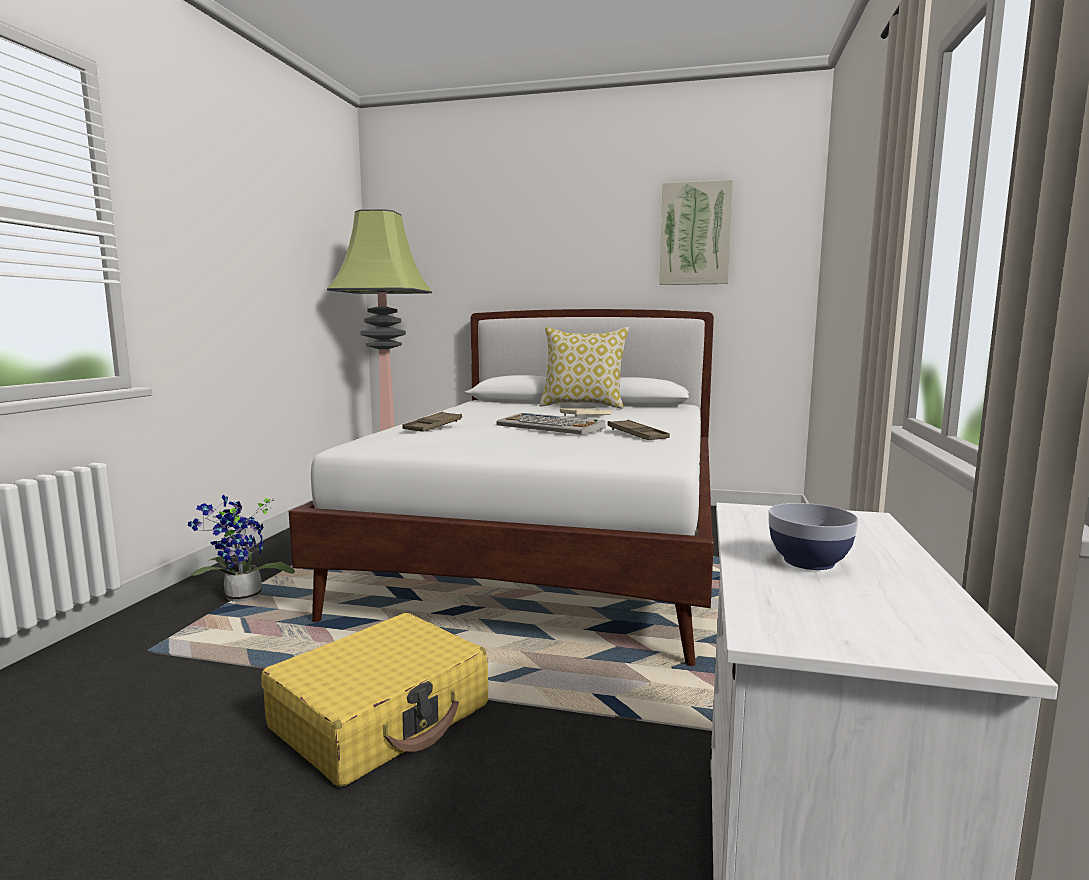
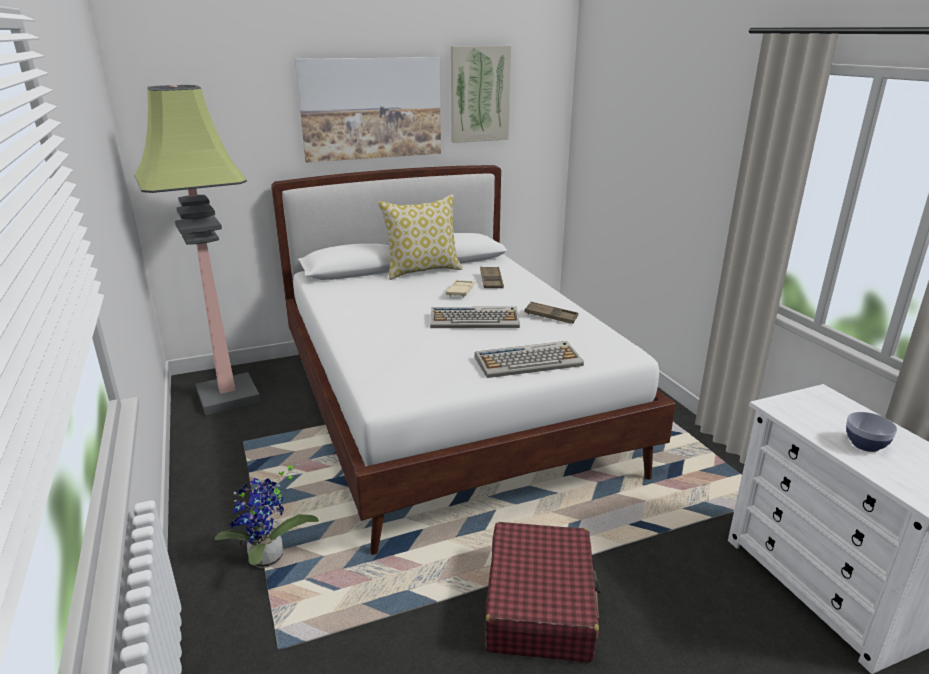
camera: 35 degrees left, 15 degrees up
yellow suitcase [261,613,488,787] -> red suitcase [485,522,601,663]
brown tray [402,412,462,432] -> brown tray moved to [480,267,504,288]
none -> picture [295,57,441,162]
none -> keyboard [475,341,584,378]

